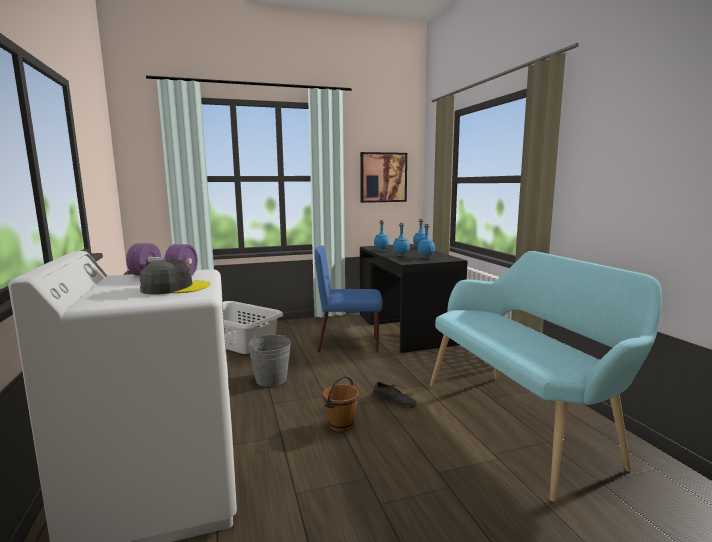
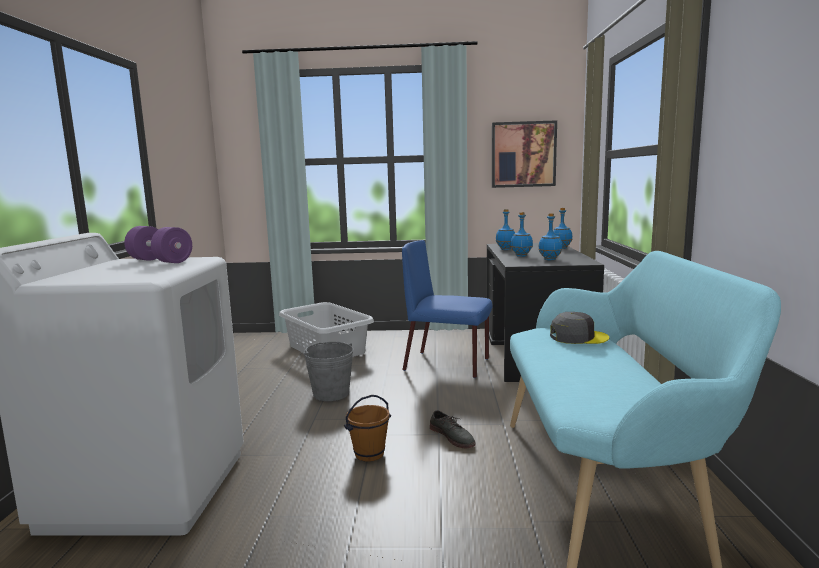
camera: 20 degrees right, 0 degrees up
grey cap [139,259,211,295] -> grey cap moved to [550,312,609,344]

